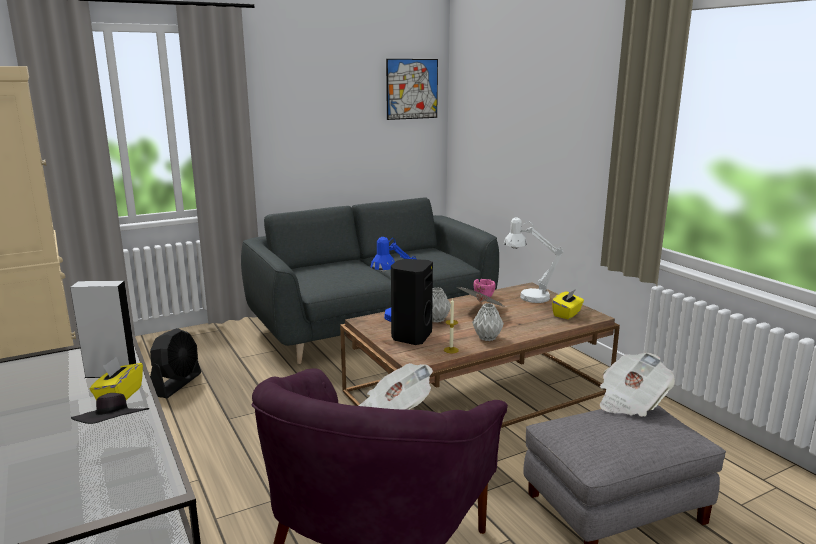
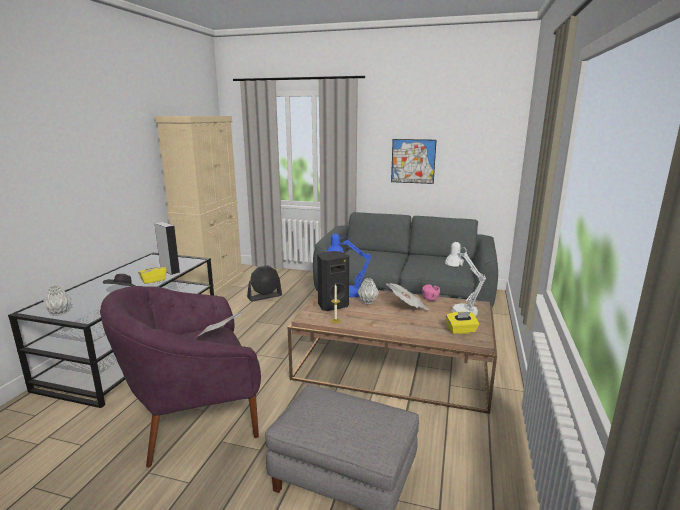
camera: 45 degrees right, 0 degrees up
picture [386,59,438,120] -> picture moved to [391,139,436,184]
grey vase [472,303,504,341] -> grey vase moved to [42,286,71,316]
newspaper [599,353,675,417] -> none

